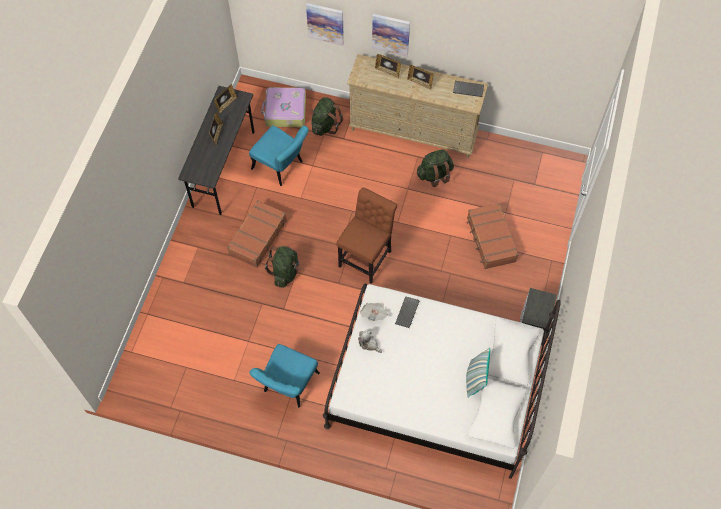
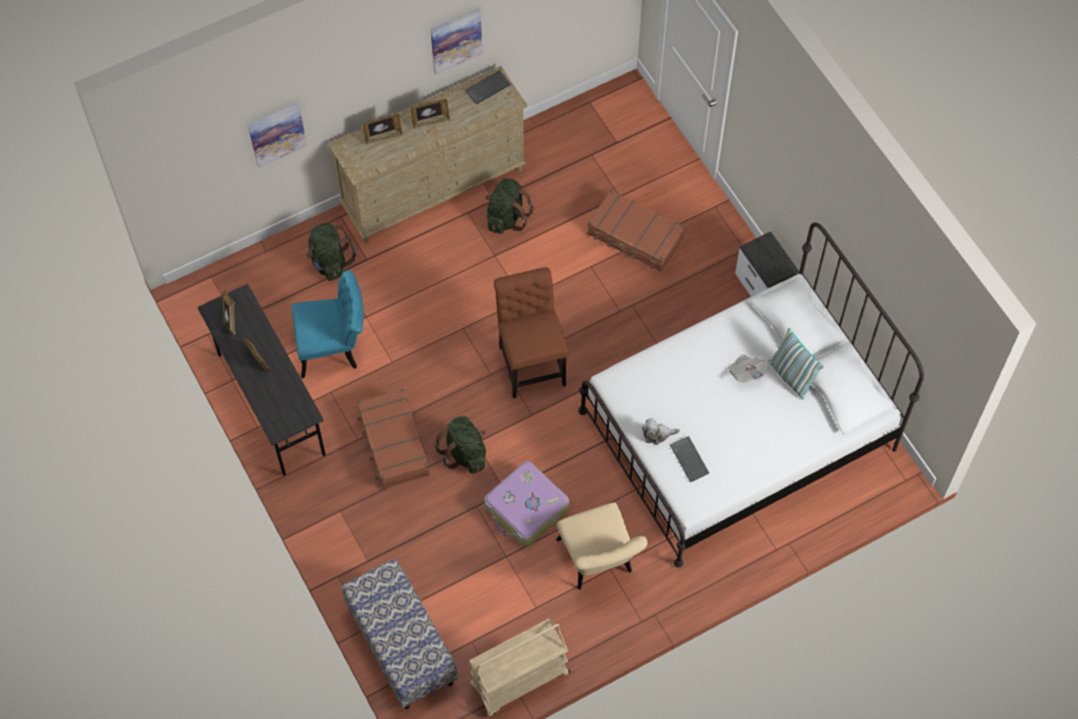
camera: 45 degrees left, 0 degrees up
turquoise chair [249,344,320,408] -> beige chair [556,502,648,590]
suitcase [261,87,306,127] -> suitcase moved to [484,461,569,547]
newspaper [360,303,388,321] -> newspaper moved to [727,354,769,383]
picture [372,14,410,57] -> picture moved to [431,8,482,75]
keyboard [395,296,420,328] -> keyboard moved to [670,436,709,483]
none -> bench [342,559,458,709]
none -> beige cart [469,619,570,717]

